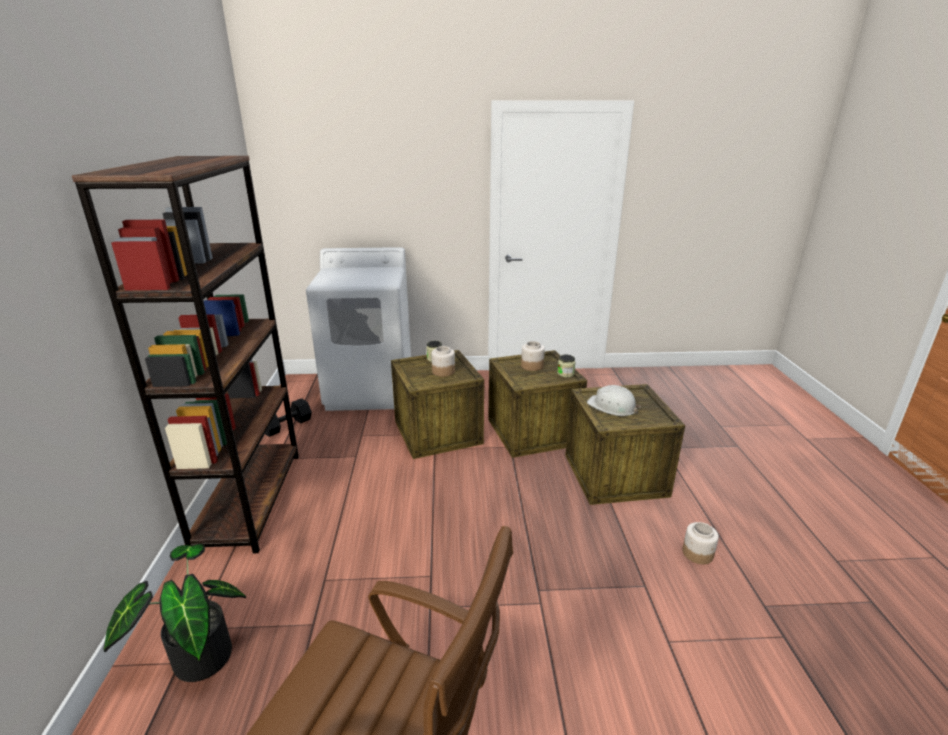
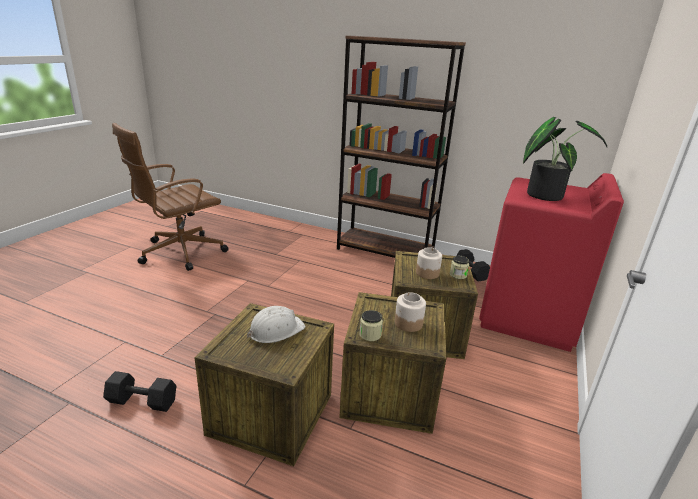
camera: 115 degrees right, 0 degrees up
potted plant [104,543,246,682] -> potted plant moved to [523,117,607,201]
white washing machine [306,247,411,411] -> red washing machine [479,173,624,352]
jar [682,522,719,564] -> black dumbbell [103,371,176,412]

